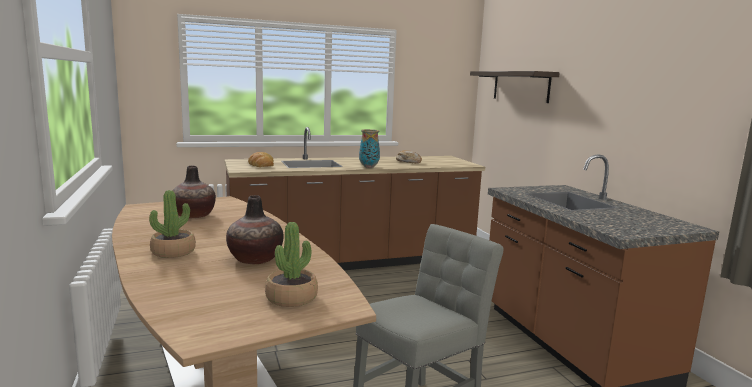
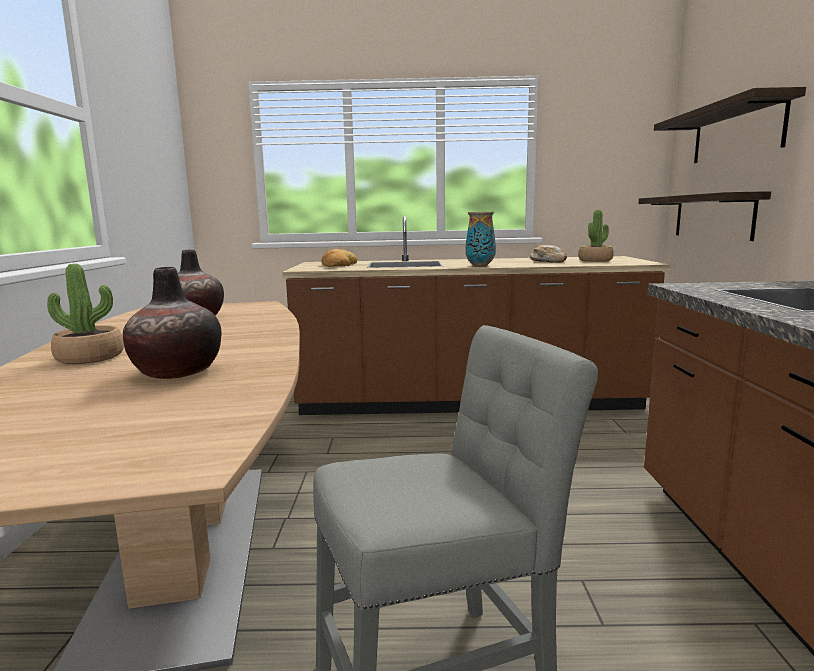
camera: 20 degrees right, 0 degrees up
potted plant [265,222,318,307] -> potted plant moved to [578,210,614,262]
none -> shelf [638,191,771,241]

